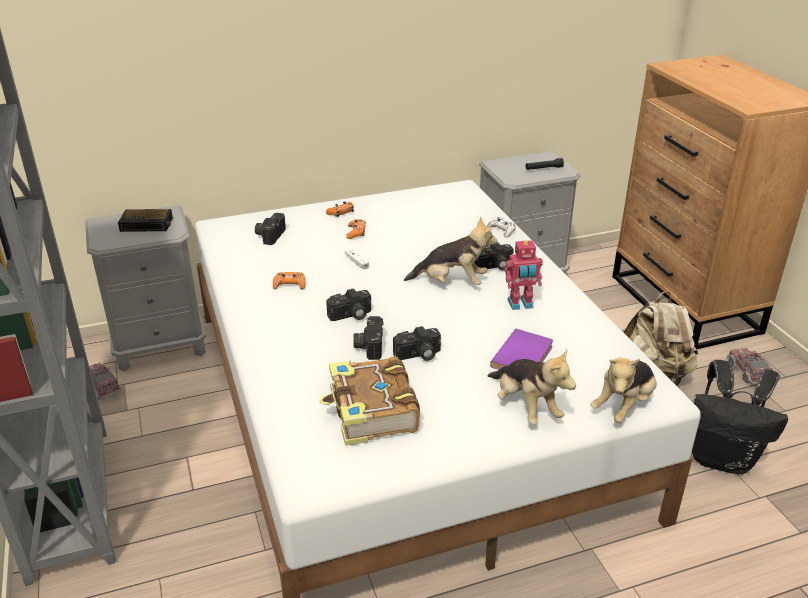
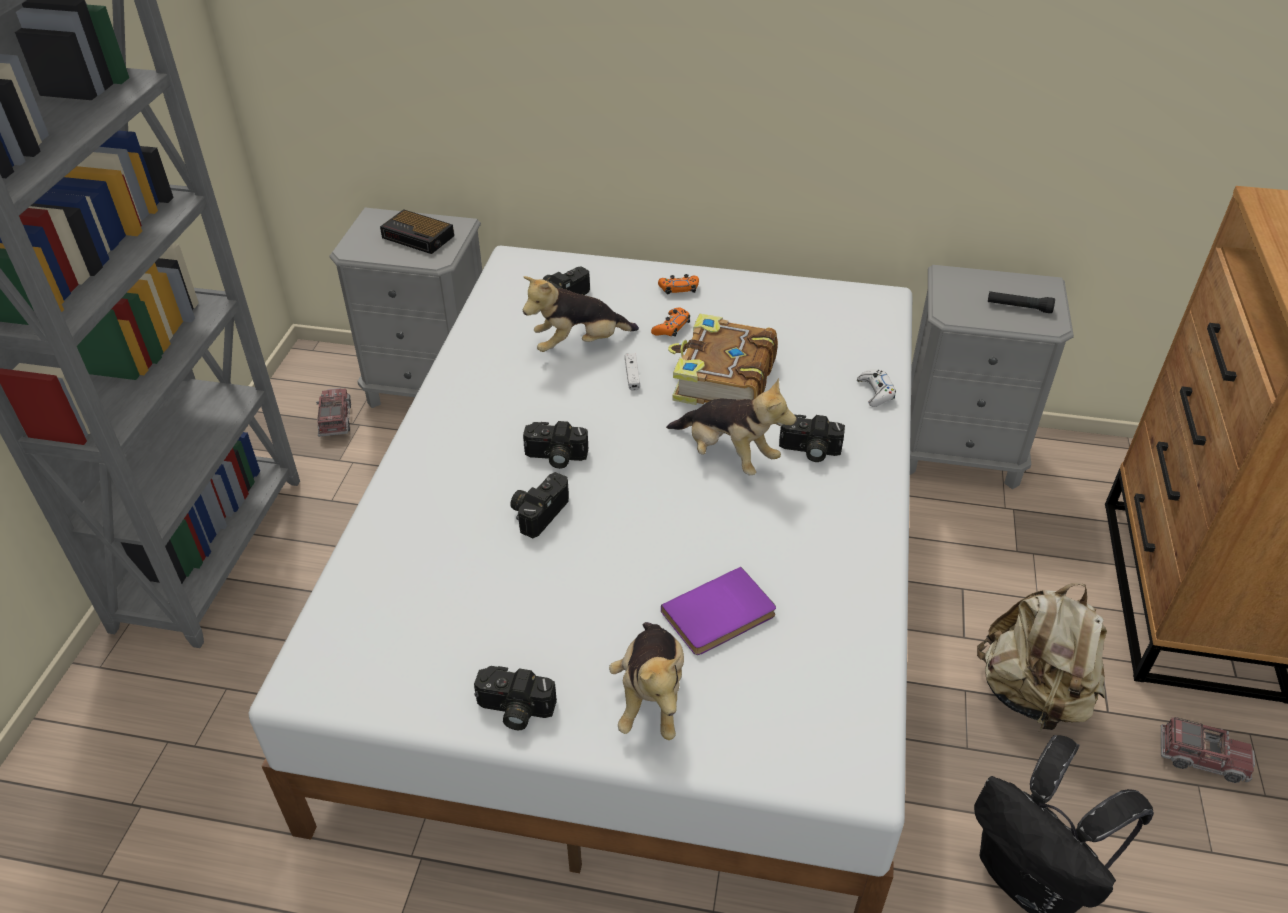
camera: 30 degrees right, 10 degrees up
orange game controller [273,272,305,290] -> none
book [320,356,420,446] -> book moved to [668,313,778,405]
camera [393,326,441,361] -> camera moved to [474,666,557,730]
toy robot [504,240,543,310] -> none
plush toy [591,358,657,423] -> plush toy moved to [523,276,639,352]
toy truck [727,348,773,384] -> toy truck turned 90 degrees clockwise [1161,717,1255,783]

